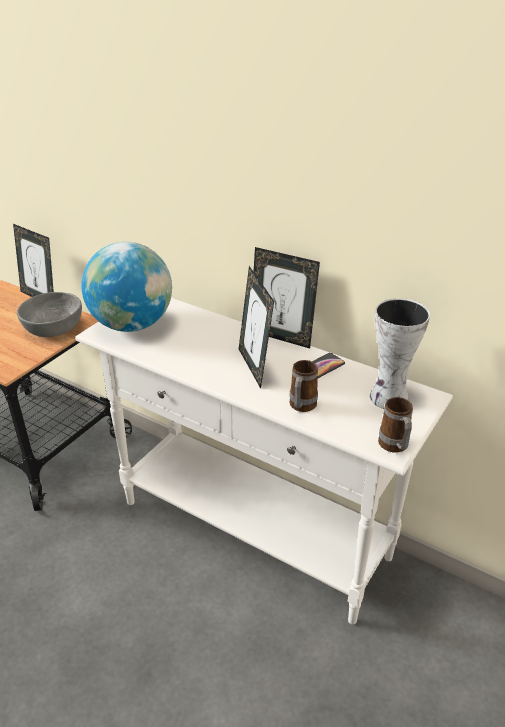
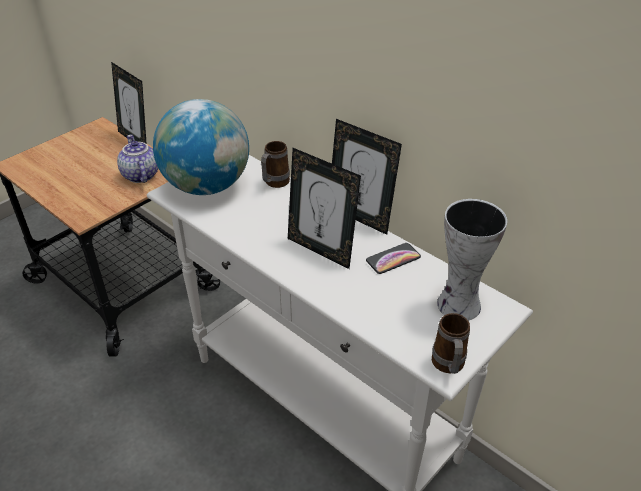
camera: 10 degrees right, 5 degrees up
grey bowl [17,292,82,337] -> teapot [117,135,158,183]
picture frame [239,266,274,389] -> picture frame turned 45 degrees counterclockwise [288,148,361,269]
mug [290,360,318,412] -> mug moved to [261,141,290,188]

